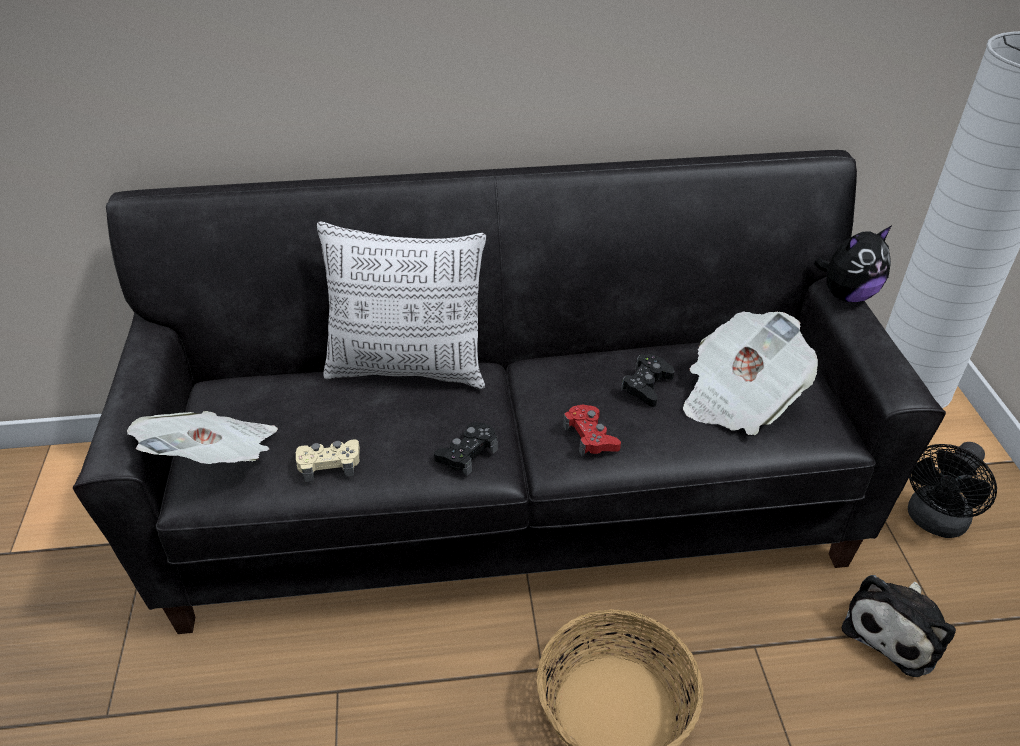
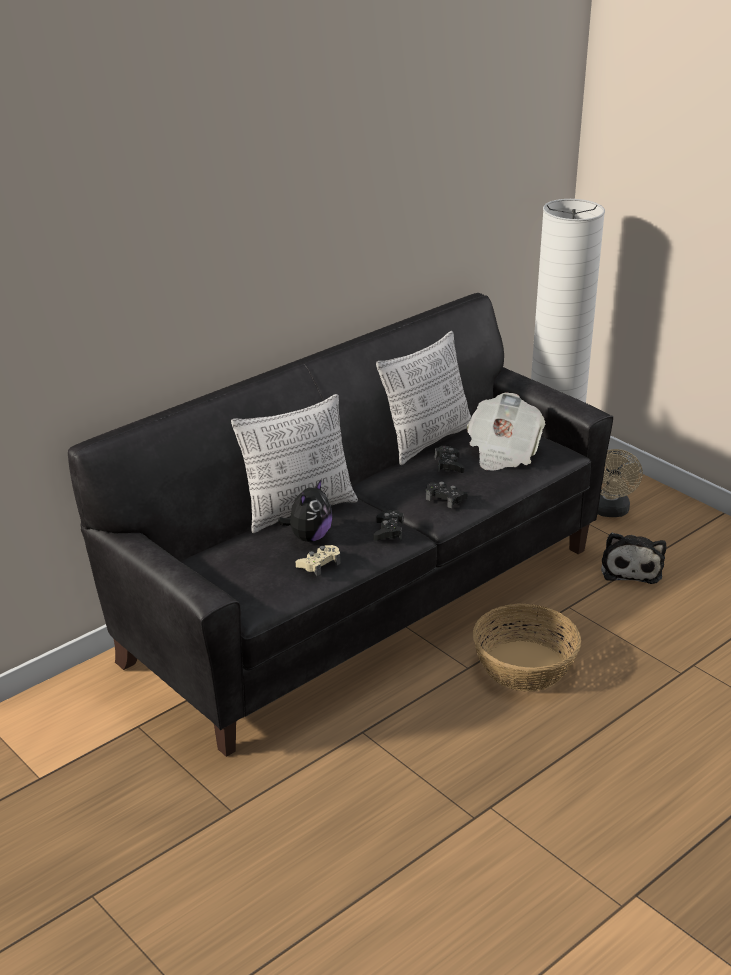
camera: 35 degrees left, 10 degrees down
newspaper [127,411,278,464] -> none
red game controller [563,404,621,457] -> black game controller [426,482,468,508]
plush toy [814,225,892,302] -> plush toy moved to [278,479,333,542]
black fan [908,442,997,538] -> beige fan [597,449,643,517]
none -> pillow [376,331,472,465]

